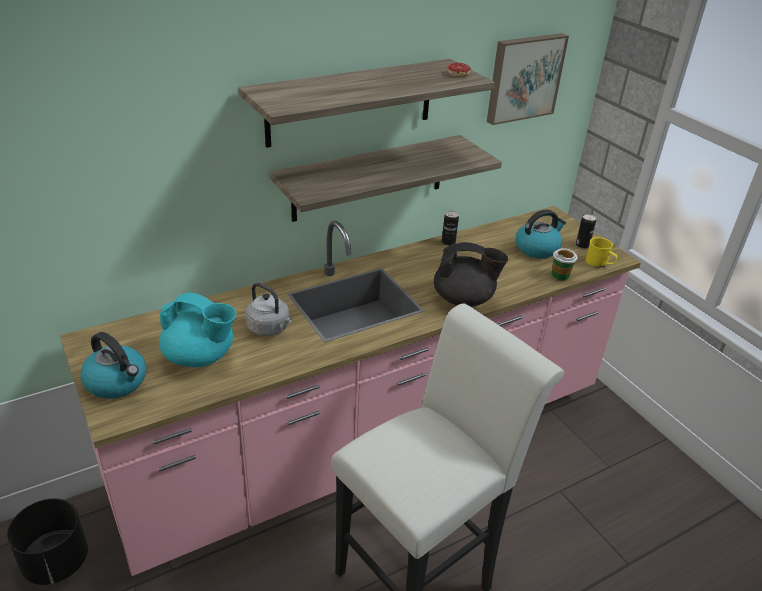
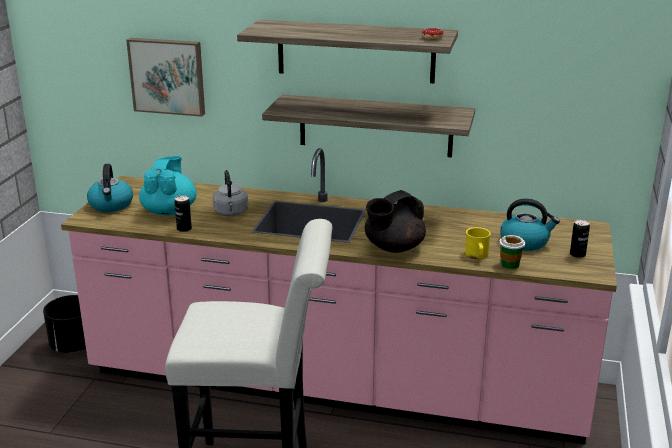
camera: 45 degrees right, 10 degrees down
turquoise teapot [159,292,236,367] -> turquoise teapot turned 150 degrees counterclockwise [139,156,197,216]
black teapot [434,242,508,307] -> black teapot turned 90 degrees clockwise [365,190,426,253]
can [442,211,459,246] -> can moved to [175,195,192,232]
picture [487,33,569,125] -> picture moved to [126,38,205,117]
yellow mug [586,237,618,268] -> yellow mug moved to [465,227,491,259]

